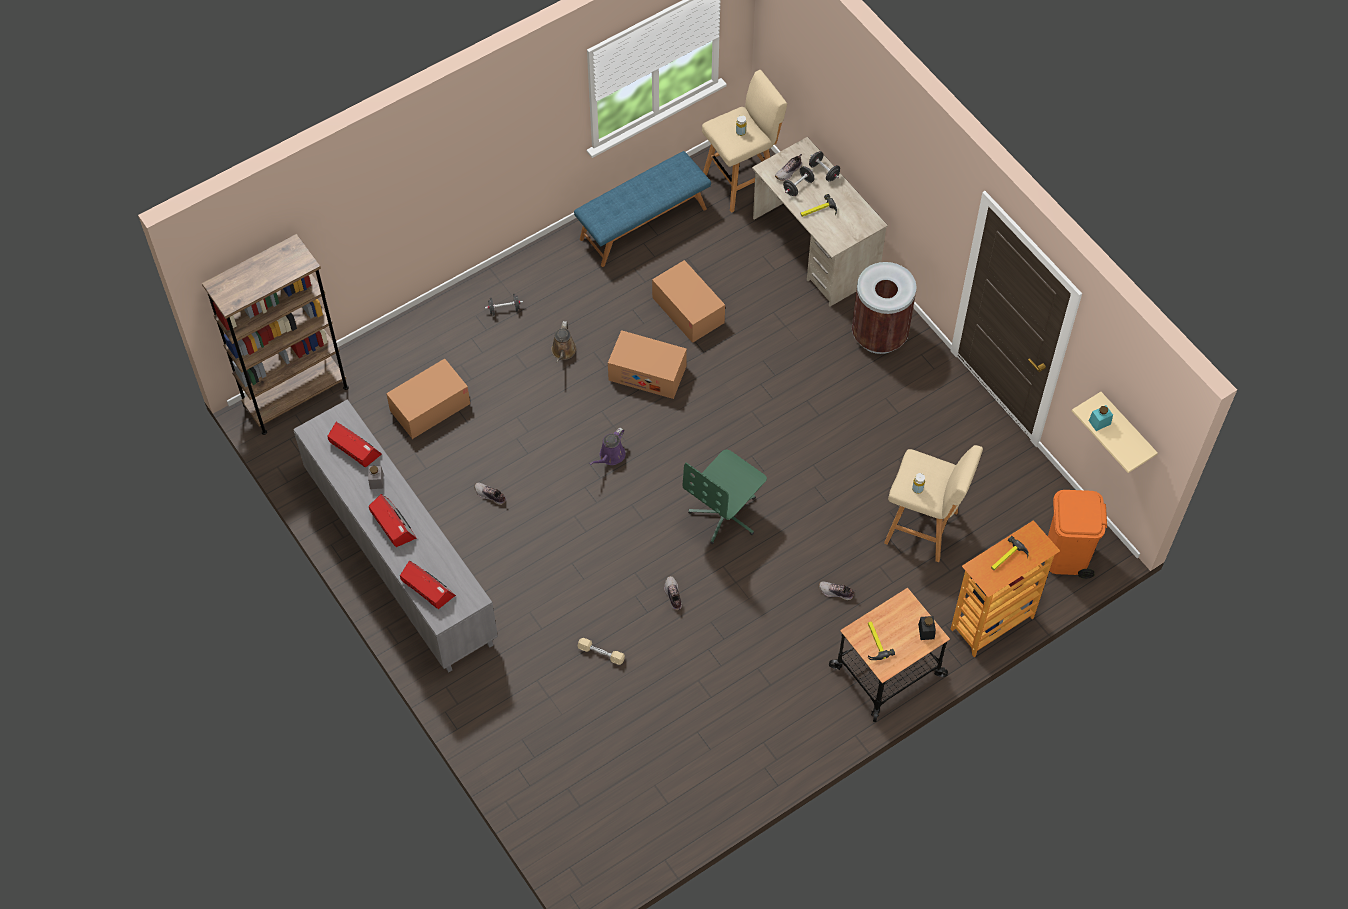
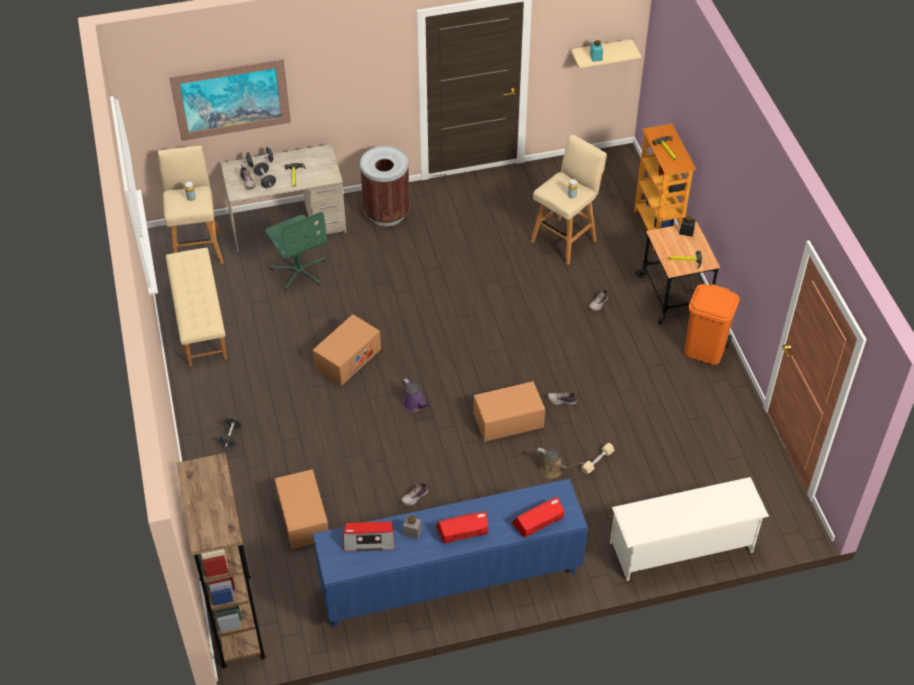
camera: 70 degrees left, 10 degrees down
grey cabinet [293,399,498,672] -> blue cabinet [313,479,588,628]
radio [328,422,382,467] -> radio turned 150 degrees counterclockwise [343,522,395,551]
brown watering can [551,321,577,363] -> brown watering can moved to [535,448,585,478]
blue bench [574,151,711,267] -> beige bench [166,248,227,366]
cardboard box [652,260,725,343] -> cardboard box moved to [473,381,545,442]
green office chair [683,450,767,544] -> green office chair moved to [265,212,327,291]
orange trash can [1048,490,1107,579] -> orange trash can moved to [684,284,740,365]
none -> picture [169,59,291,141]
none -> white shoe rack [610,477,769,581]

